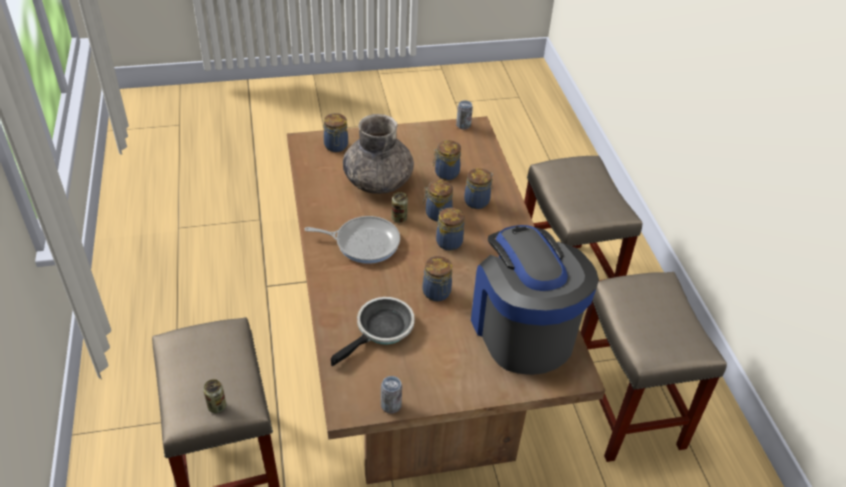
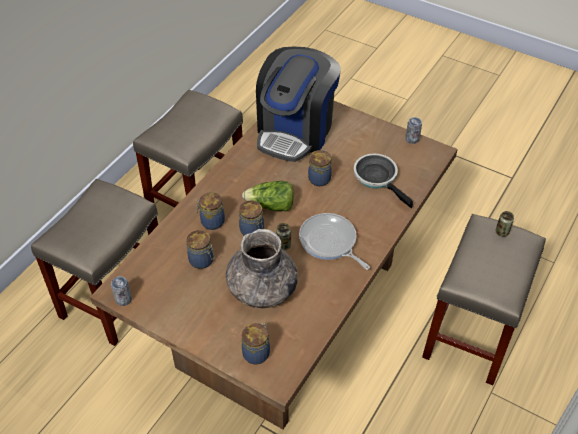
camera: 135 degrees left, 5 degrees up
frying pan [331,297,415,366] -> frying pan turned 60 degrees clockwise [354,154,413,208]
jar [436,208,464,251] -> lettuce [242,181,294,212]

